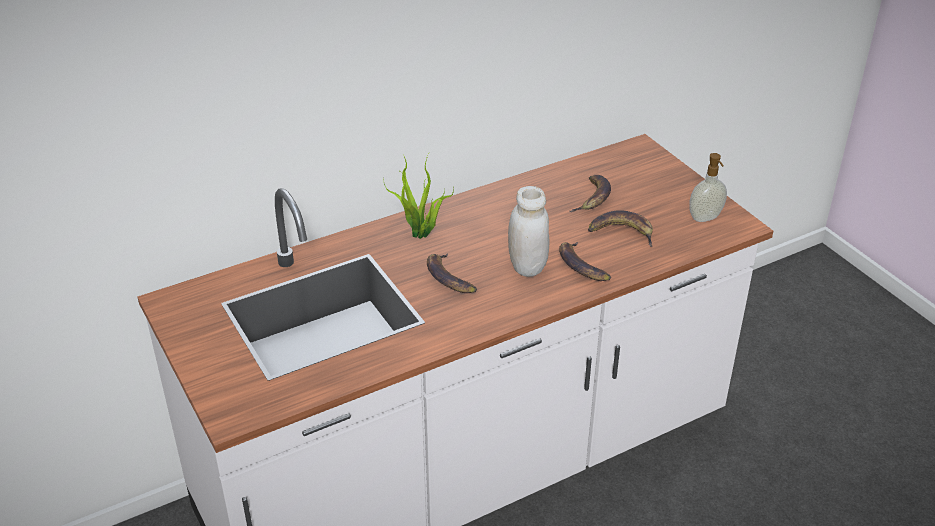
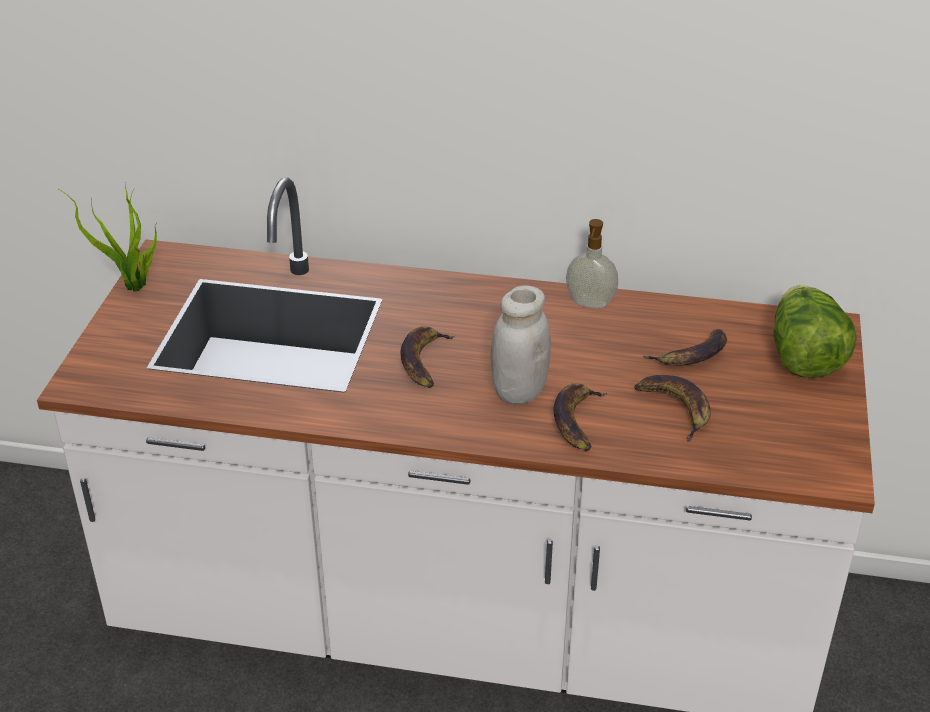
camera: 40 degrees right, 0 degrees up
potted plant [383,154,454,239] -> potted plant moved to [59,182,157,292]
soap dispenser [689,153,727,222] -> soap dispenser moved to [566,219,618,308]
none -> lettuce [773,285,856,378]

